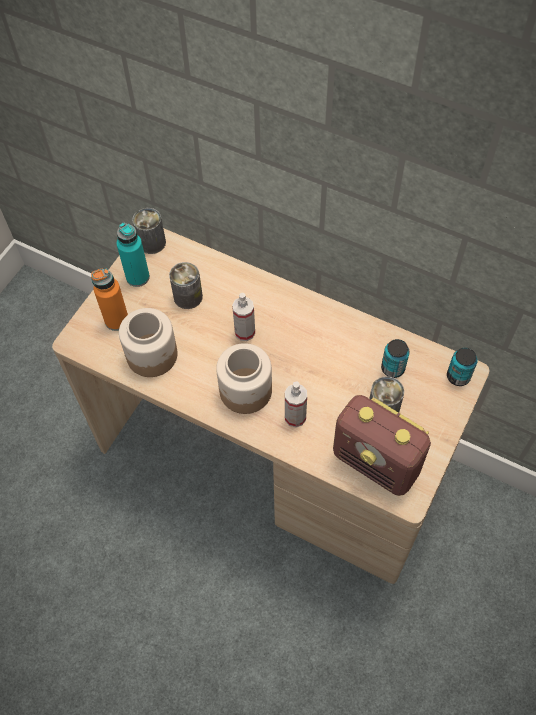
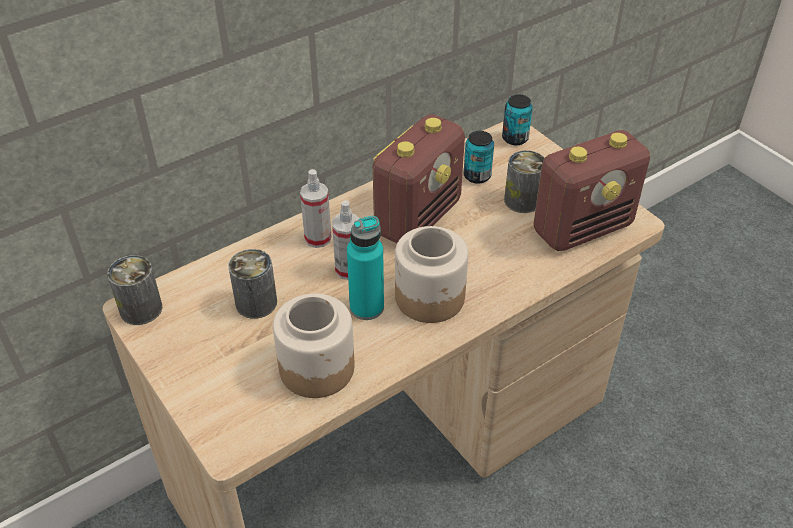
camera: 65 degrees left, 15 degrees down
orange bottle [91,268,128,331] -> none
turquoise bottle [117,223,150,287] -> turquoise bottle moved to [347,216,384,320]
spray bottle [285,382,307,427] -> spray bottle moved to [300,169,331,248]
none -> radio [373,114,465,243]

